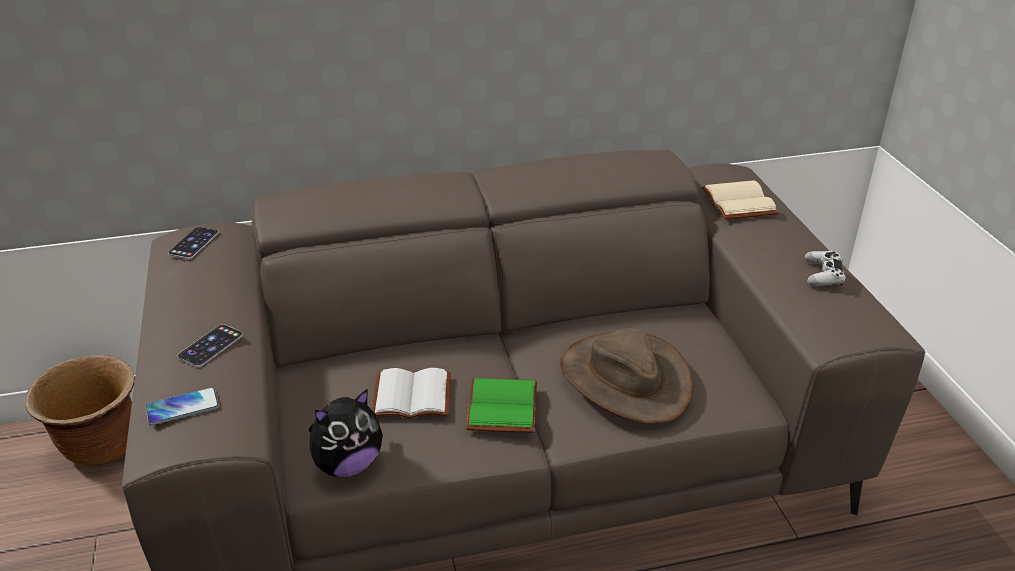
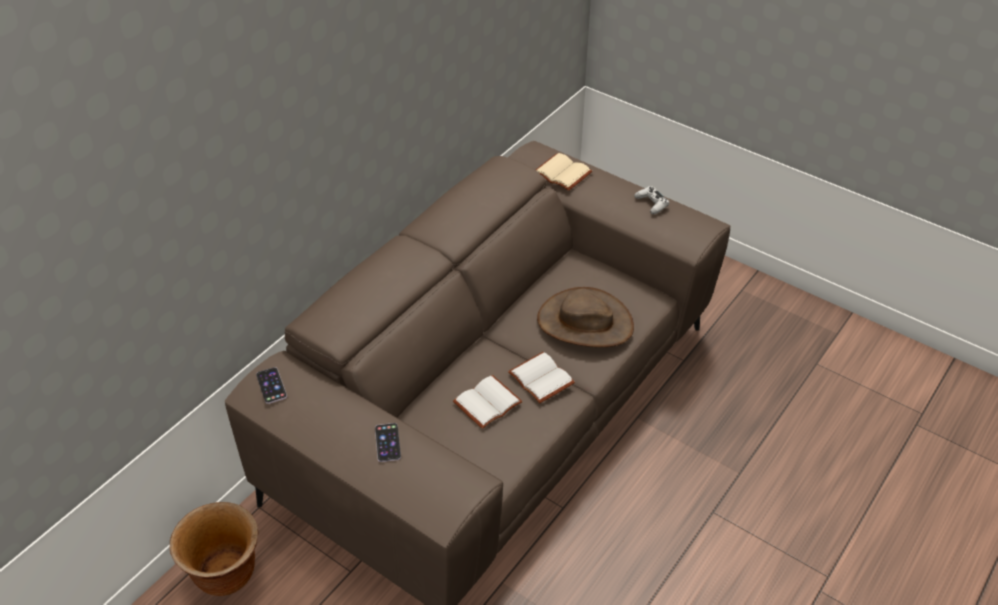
camera: 40 degrees left, 10 degrees up
phone [145,387,219,425] -> none
plush toy [309,389,383,477] -> none
green book [466,378,537,433] -> white book [508,352,575,404]

